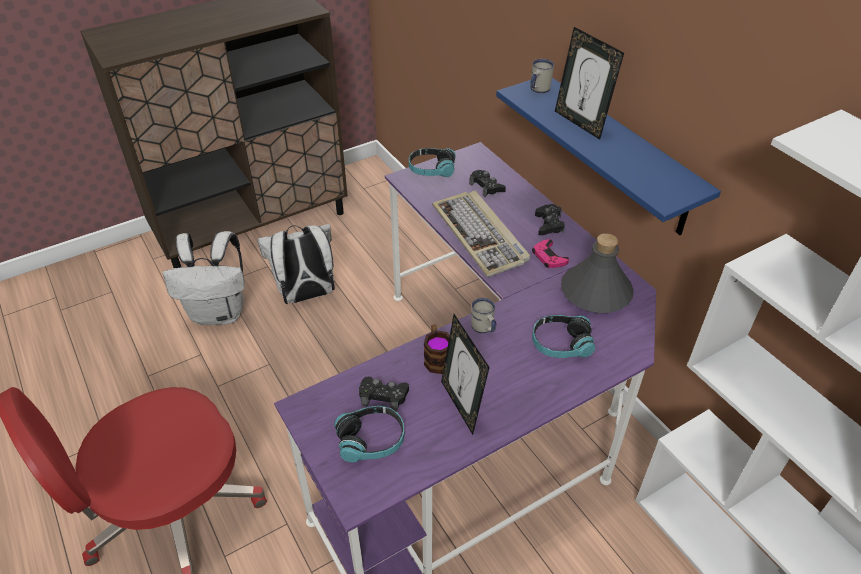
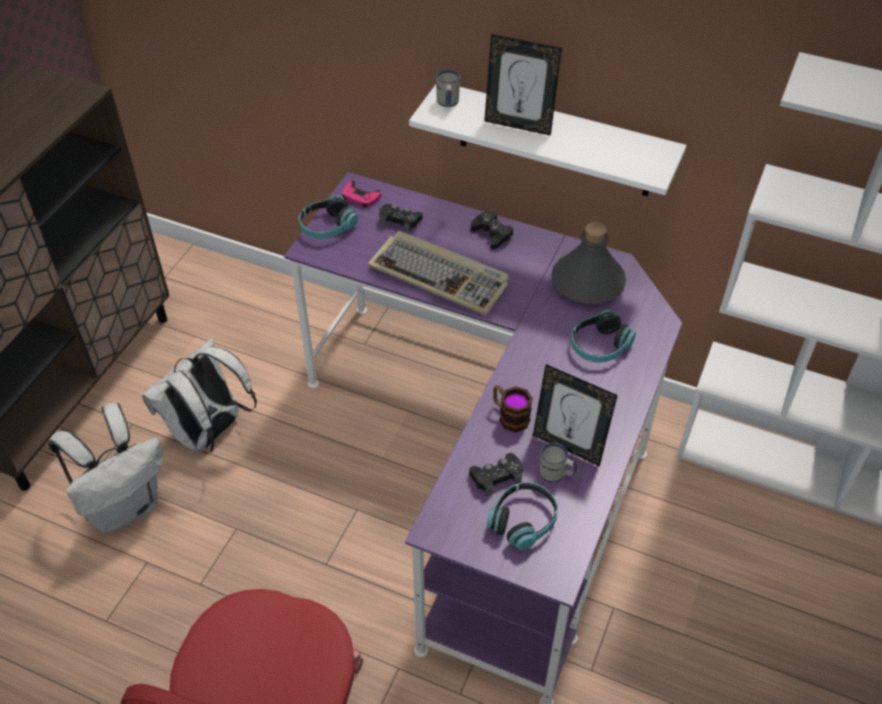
camera: 35 degrees left, 5 degrees up
white mug [471,298,496,333] -> white mug moved to [540,442,577,482]
blue shelf [496,78,721,235] -> white shelf [409,85,686,196]
pink game controller [532,239,569,268] -> pink game controller moved to [342,180,381,207]

